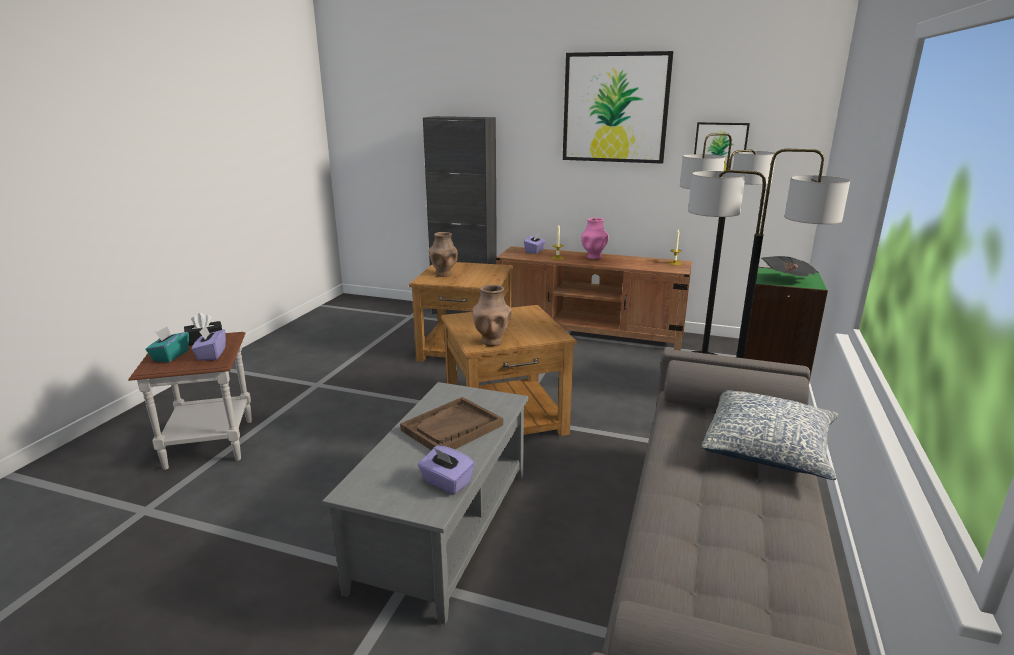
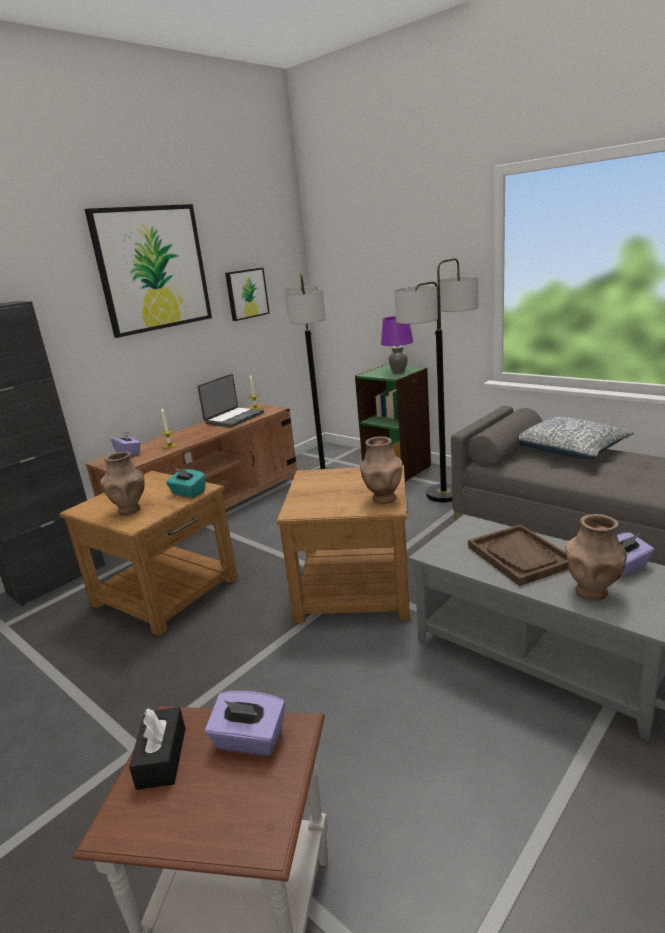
camera: 65 degrees left, 0 degrees up
turquoise tissue box [146,327,189,362] -> turquoise tissue box moved to [166,468,206,498]
pink vase [581,218,609,259] -> none
newspaper [761,256,818,276] -> purple table lamp [381,316,414,374]
none -> laptop [197,374,264,427]
none -> brown vase [565,514,627,601]

